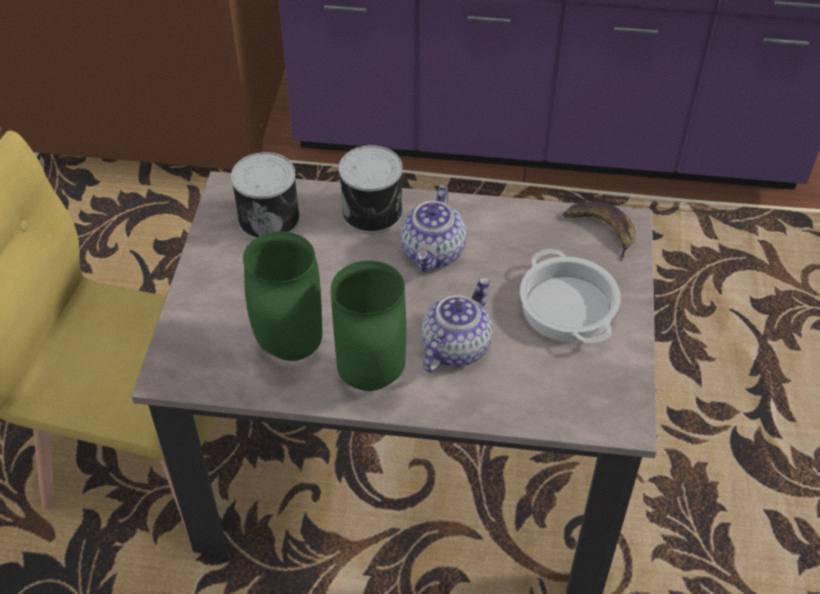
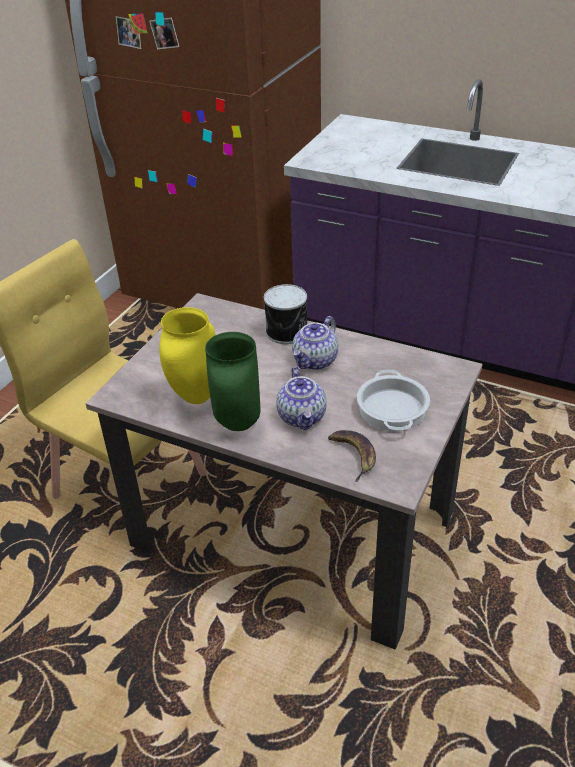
camera: 20 degrees right, 10 degrees down
can [231,152,300,239] -> none
green vase [243,231,322,361] -> yellow vase [159,307,216,404]
teapot [421,277,492,372] -> teapot turned 120 degrees clockwise [276,366,327,430]
banana [563,201,636,261] -> banana moved to [328,430,376,482]

